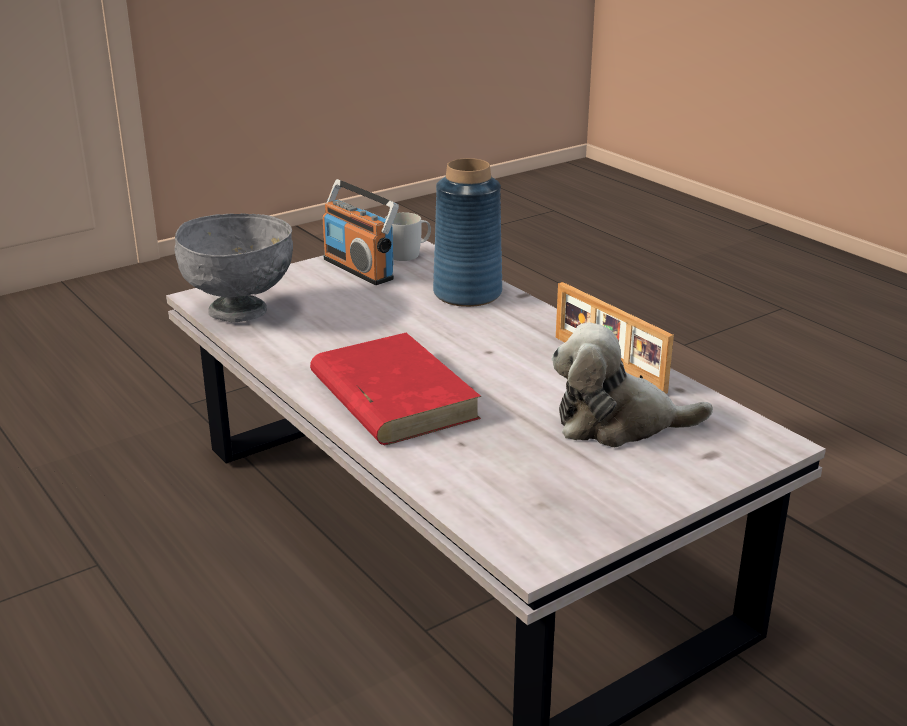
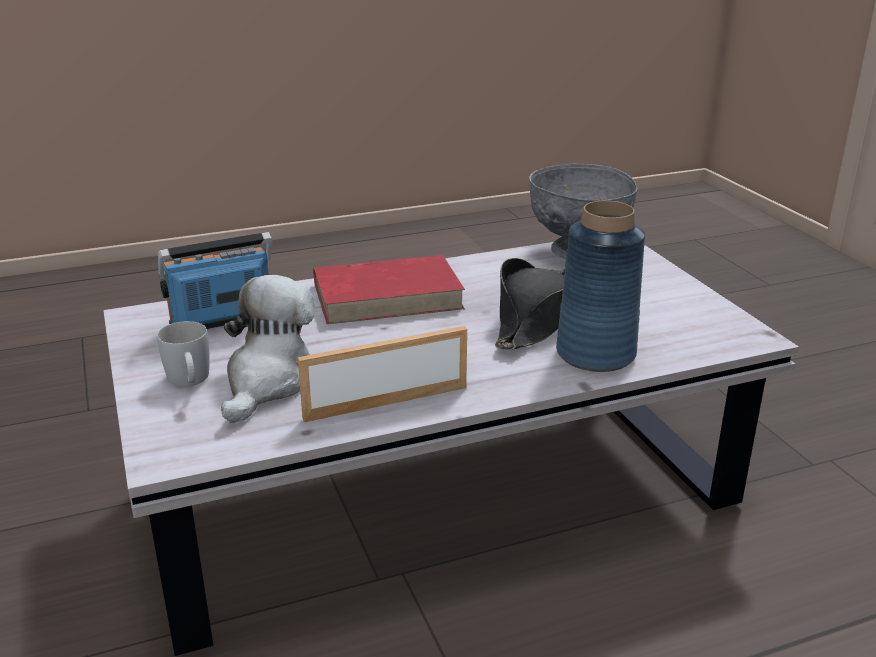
camera: 105 degrees right, 0 degrees up
radio [322,179,399,285] -> radio moved to [158,232,273,329]
white mug [385,212,431,261] -> white mug moved to [157,321,210,387]
none -> black hat [495,258,565,350]

